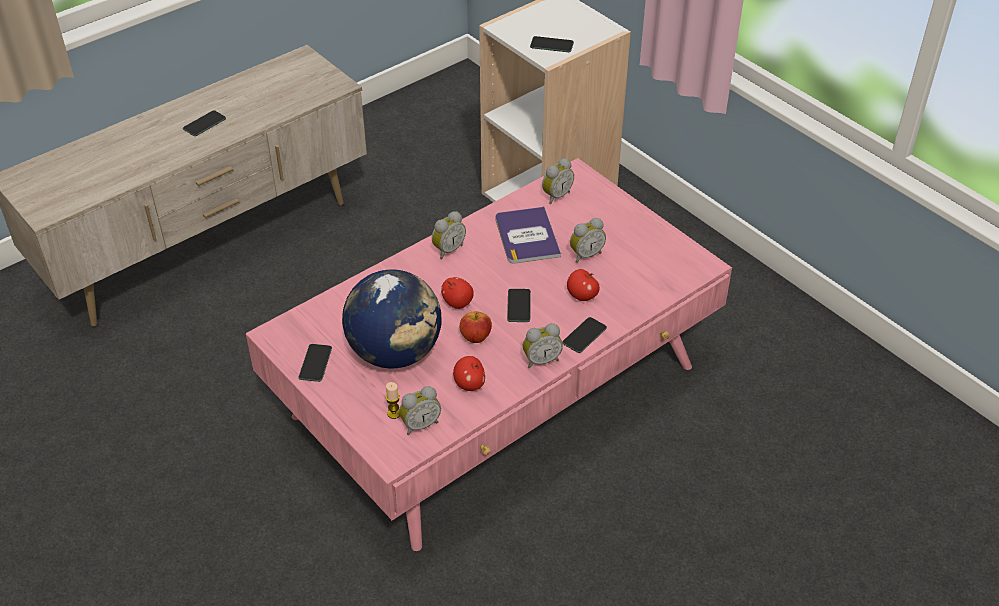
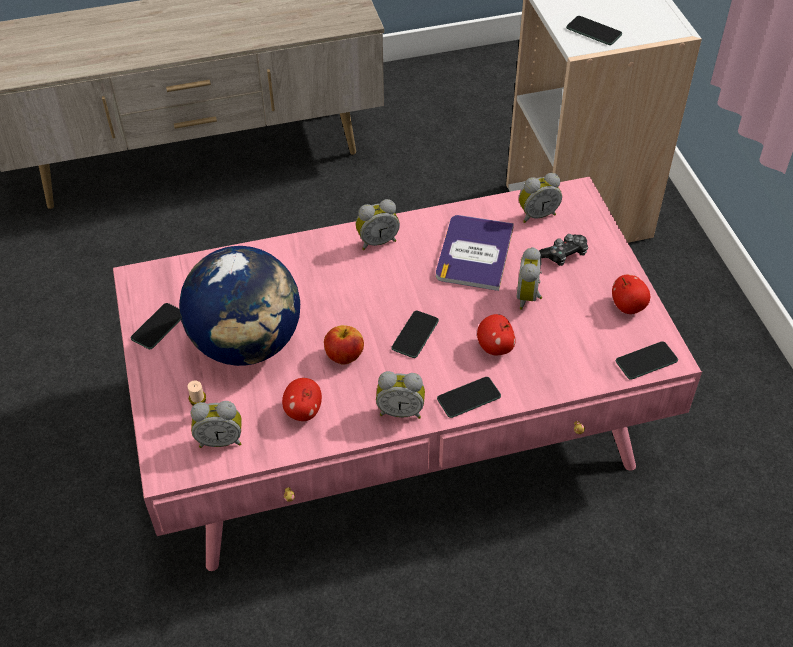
camera: 25 degrees right, 5 degrees up
phone [183,110,226,136] -> phone moved to [616,341,678,380]
apple [441,277,474,309] -> apple moved to [612,274,650,314]
alarm clock [570,218,606,263] -> alarm clock turned 105 degrees clockwise [517,247,542,310]
none -> game controller [539,234,588,266]

